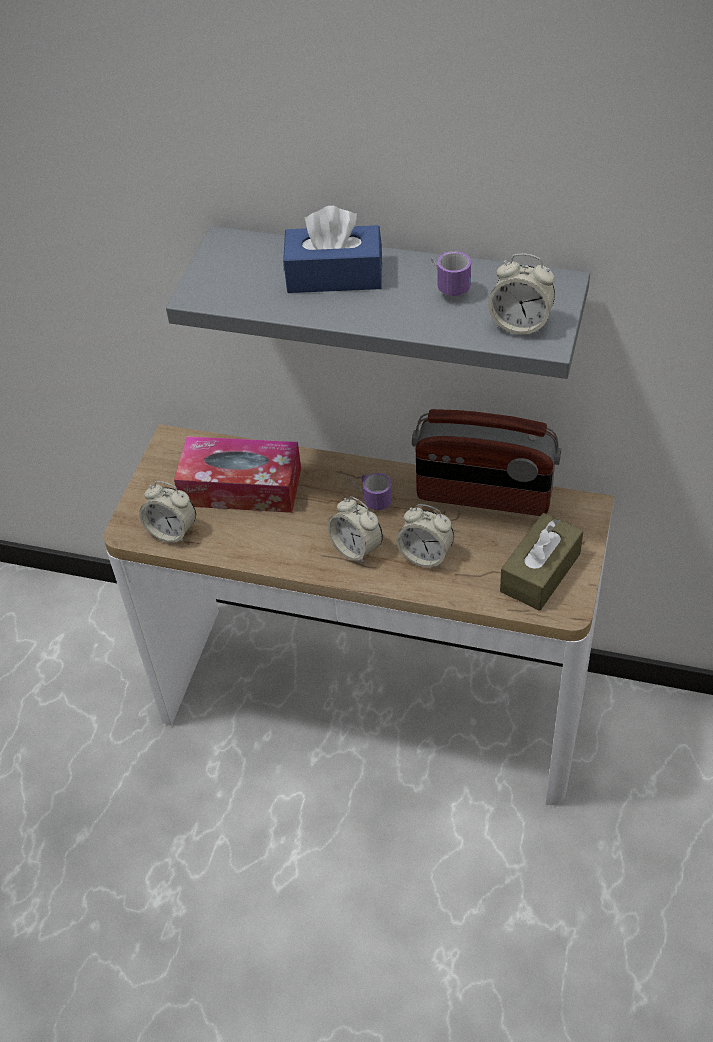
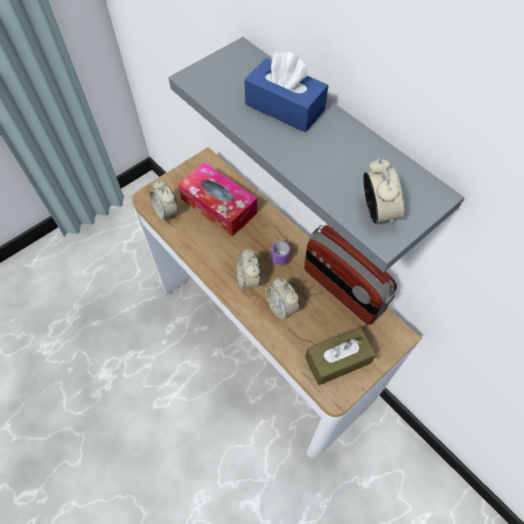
camera: 30 degrees right, 10 degrees up
mug [431,251,471,296] -> none
alarm clock [488,253,555,335] -> alarm clock turned 150 degrees counterclockwise [363,158,404,225]

